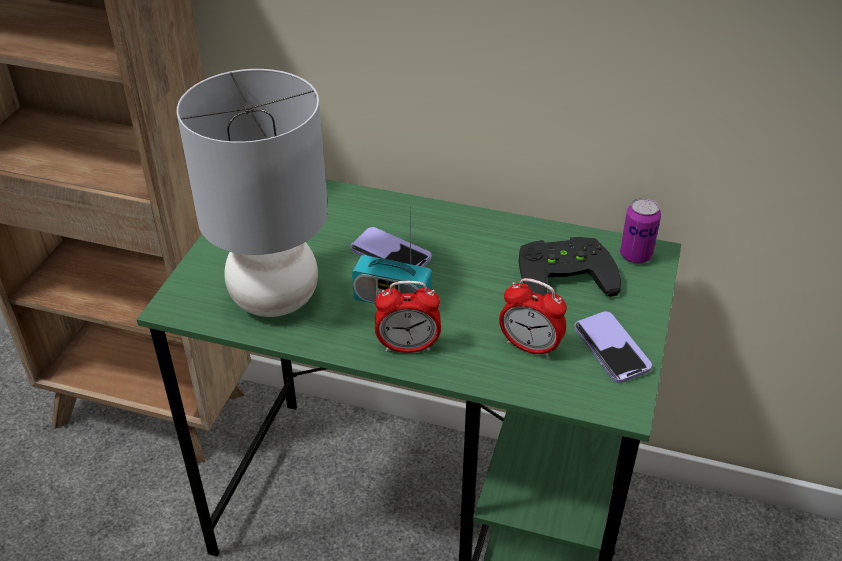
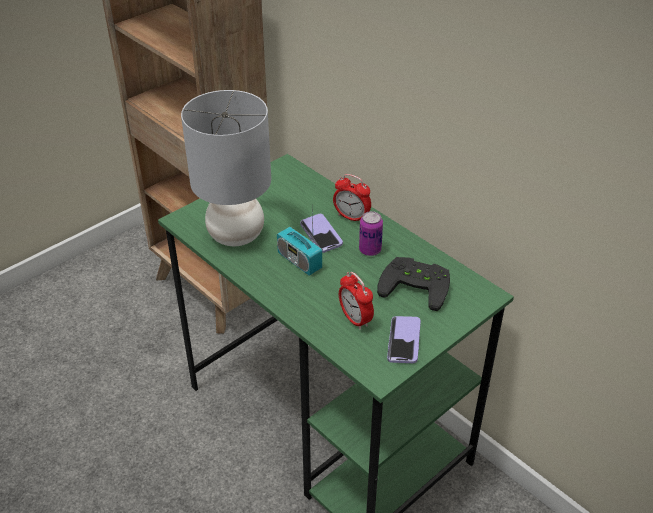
camera: 30 degrees right, 0 degrees up
alarm clock [375,281,441,353] -> alarm clock moved to [333,174,371,221]
can [620,198,661,263] -> can moved to [359,211,383,256]

